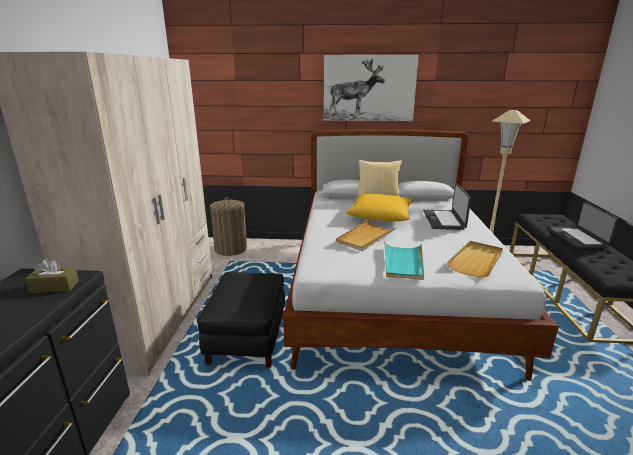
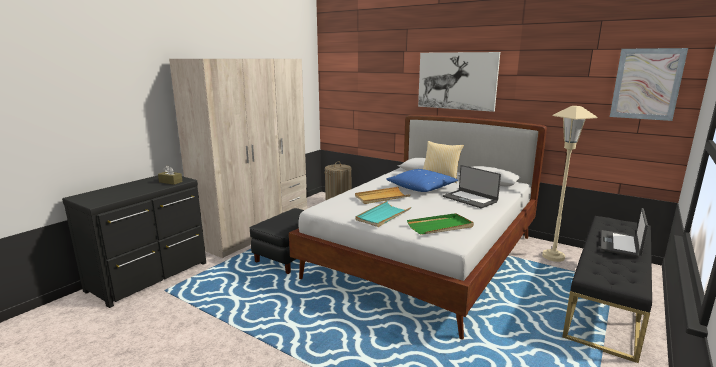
camera: 30 degrees right, 5 degrees down
yellow pillow [345,194,413,221] -> blue pillow [386,169,458,192]
laptop [423,183,471,230] -> laptop turned 75 degrees counterclockwise [443,165,501,208]
beige tray [447,241,503,278] -> green tray [407,213,474,235]
none -> picture [610,48,688,121]

